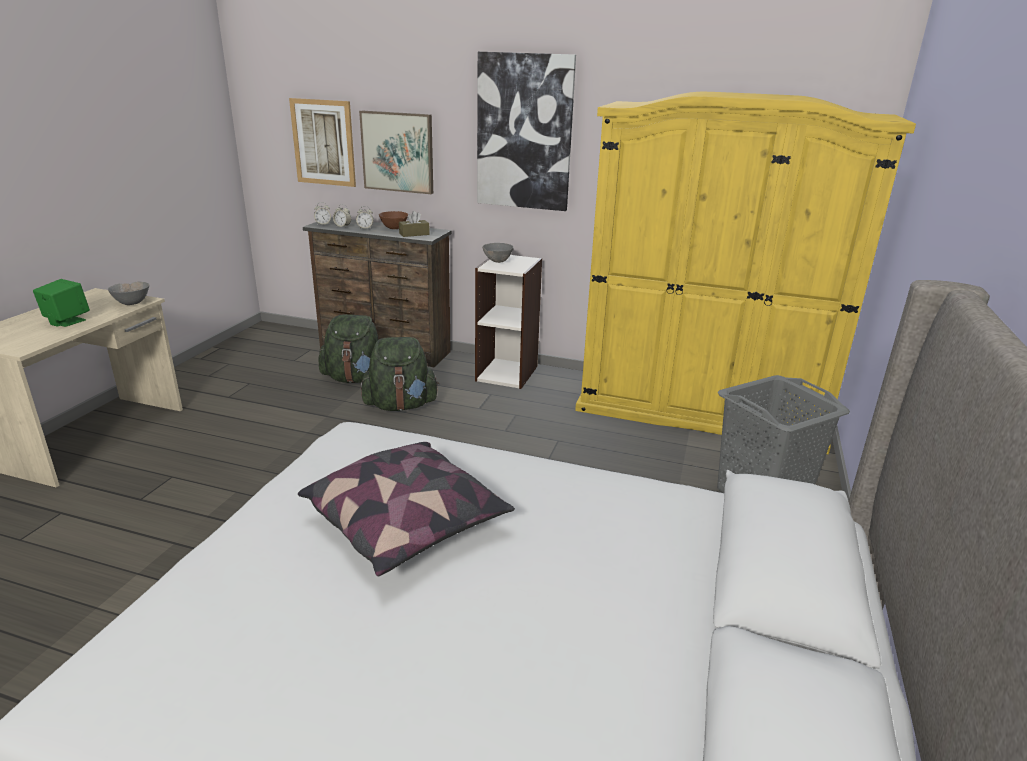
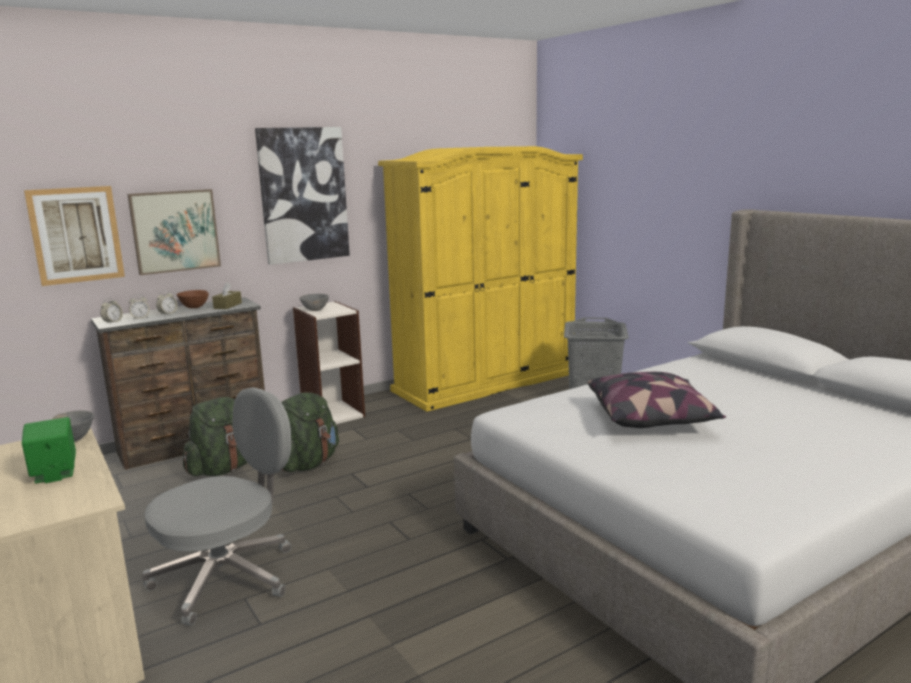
camera: 50 degrees left, 10 degrees down
none -> grey office chair [142,387,292,626]

